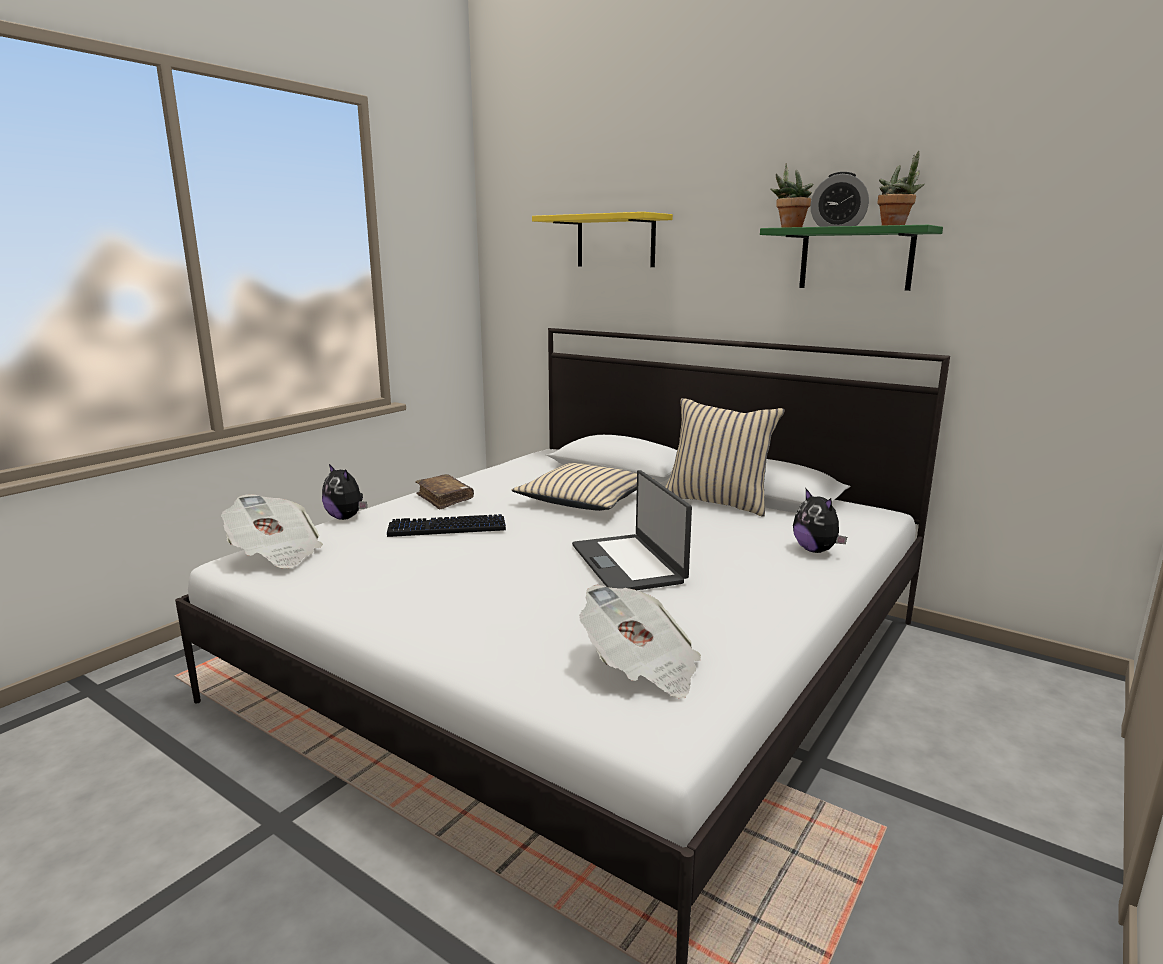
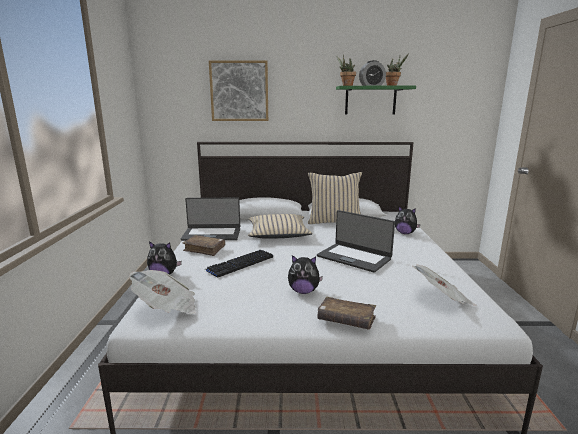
camera: 35 degrees left, 0 degrees up
yellow shelf [532,212,673,267] -> picture [209,61,268,121]
none -> laptop [181,198,240,241]
none -> plush toy [288,255,323,294]
none -> brown book [317,297,376,330]

